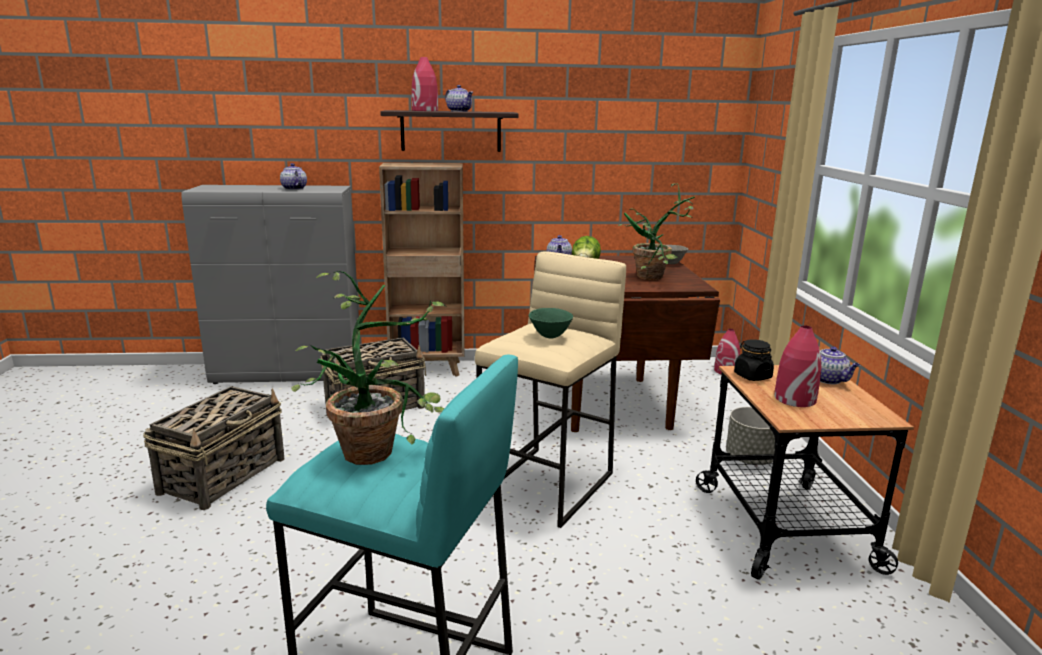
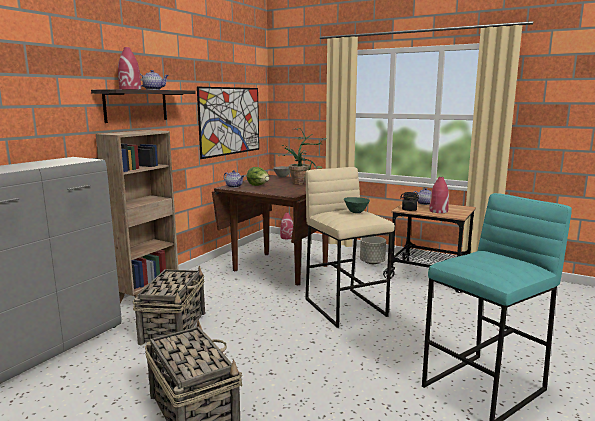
camera: 55 degrees left, 5 degrees down
teapot [280,163,307,190] -> none
potted plant [291,271,445,465] -> none
none -> picture [197,87,259,159]

